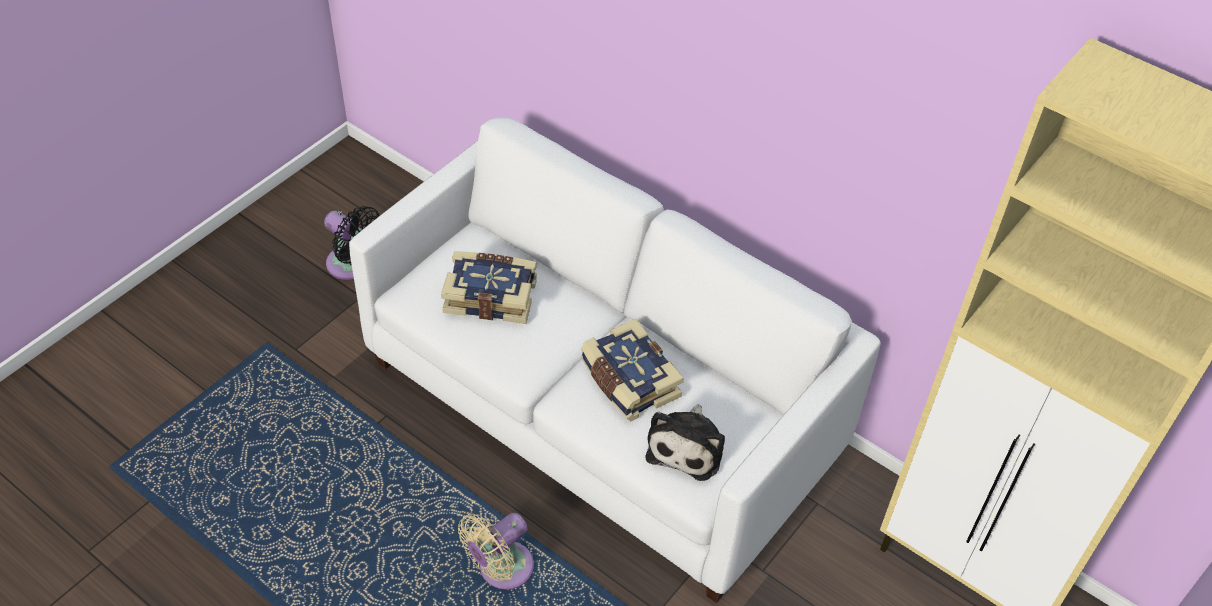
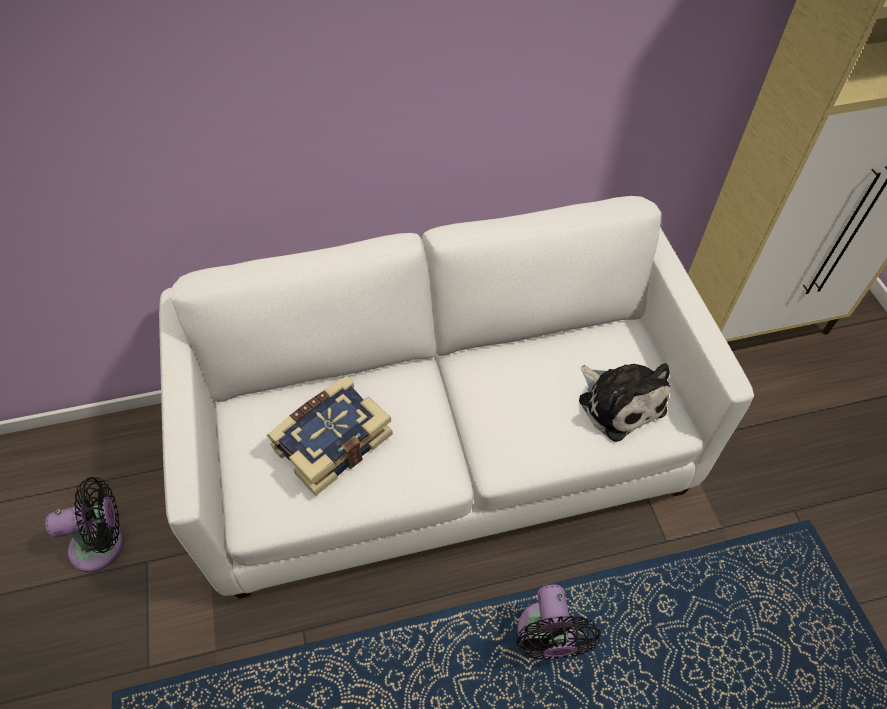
camera: 50 degrees left, 5 degrees up
beige fan [458,513,534,590] -> black fan [516,584,601,660]
book [581,318,684,421] -> none

